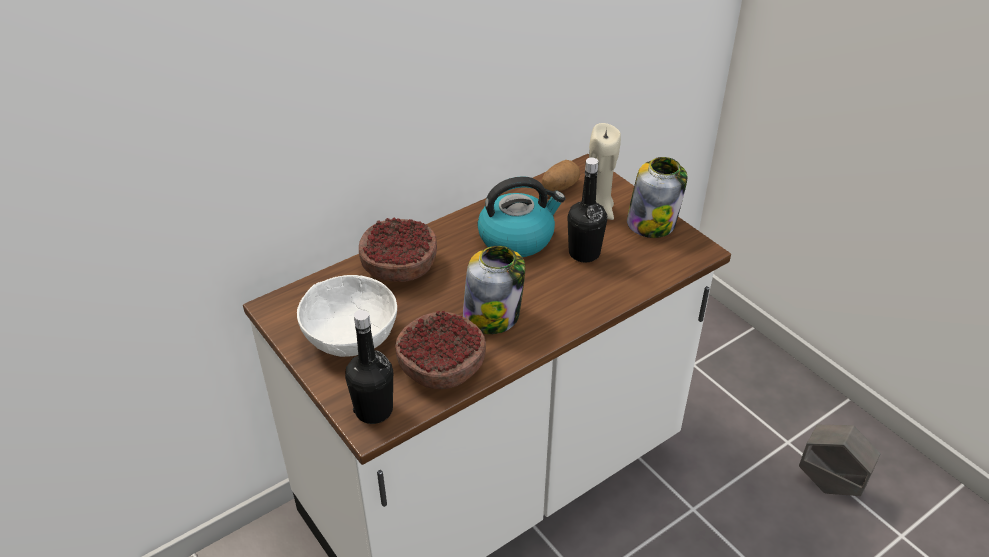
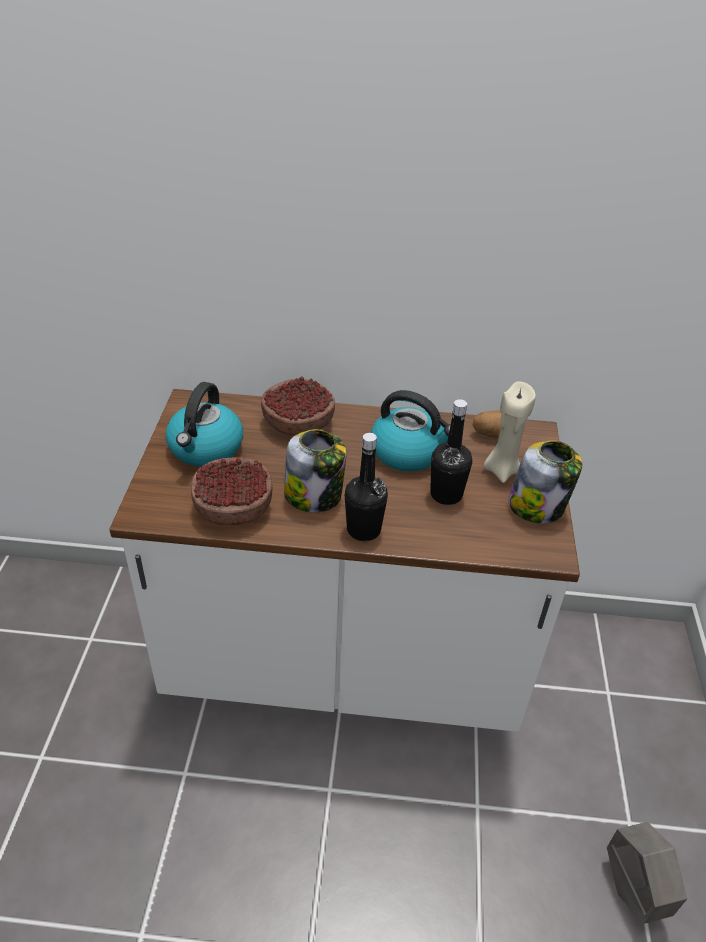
camera: 40 degrees right, 0 degrees up
white bowl [297,275,397,357] -> kettle [166,382,243,467]
black bottle [345,310,393,424] -> black bottle moved to [345,433,388,541]

